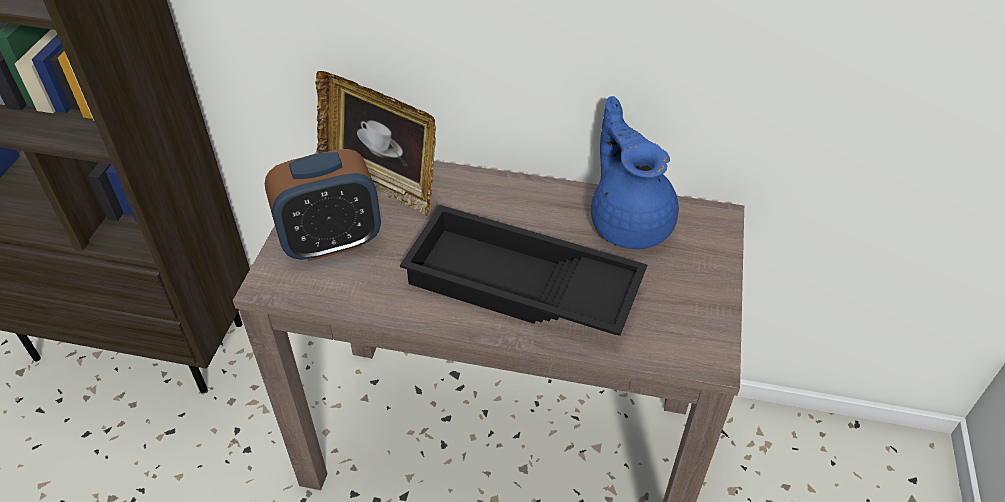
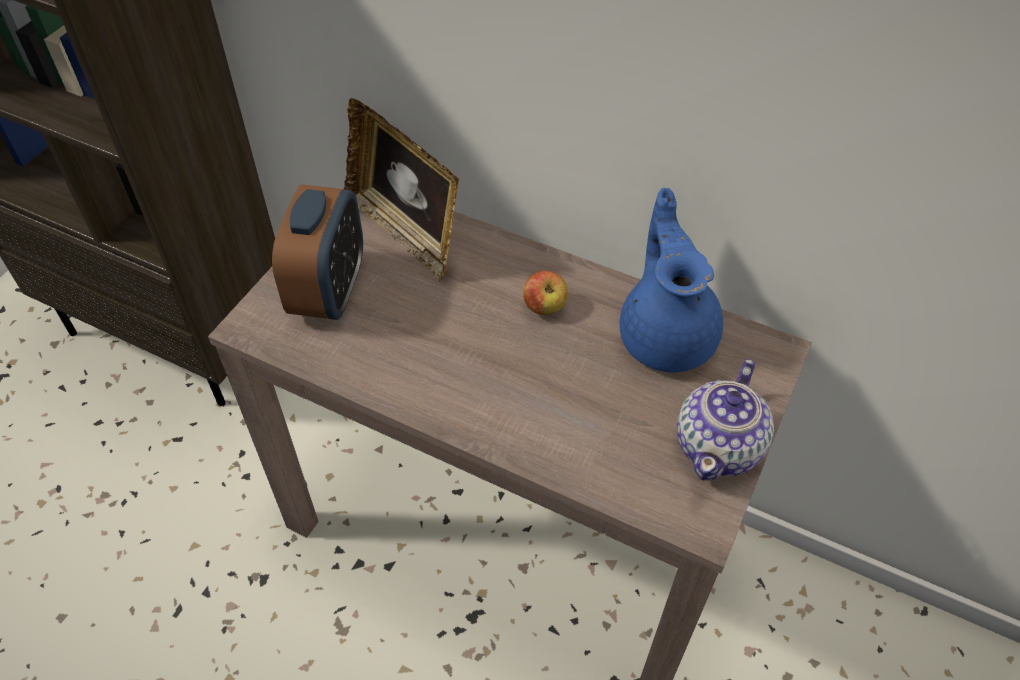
camera: 15 degrees right, 5 degrees up
alarm clock [265,149,381,261] -> alarm clock turned 75 degrees counterclockwise [272,185,363,320]
black tray [400,205,647,336] -> none
none -> apple [523,271,568,315]
none -> teapot [677,359,774,481]

